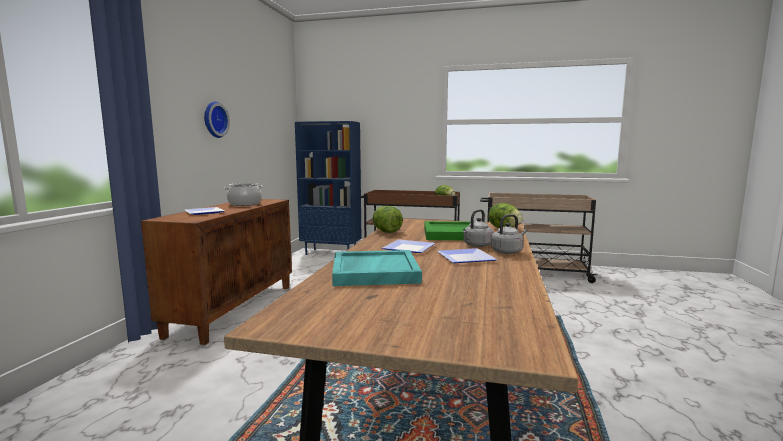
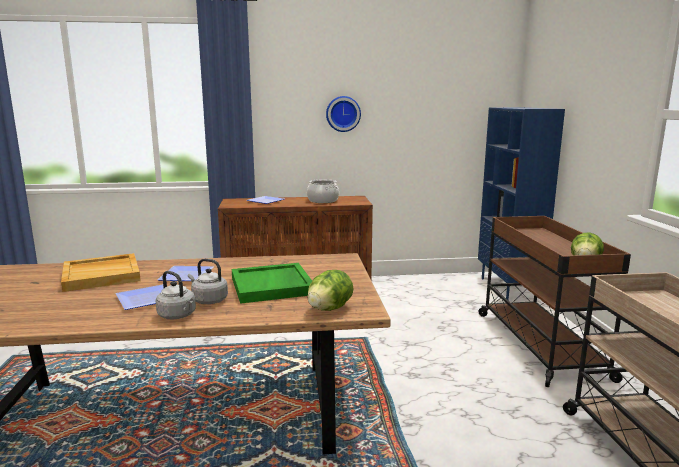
camera: 70 degrees right, 5 degrees up
turquoise tray [332,250,422,286] -> beige tray [61,253,141,292]
lettuce [372,206,403,233] -> none

